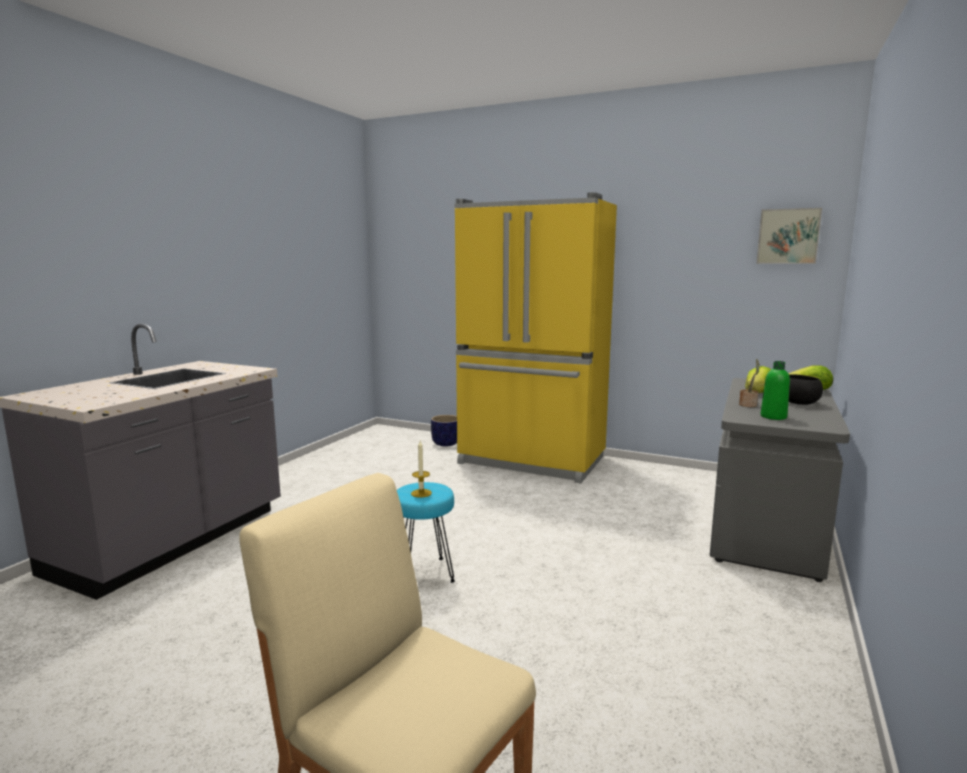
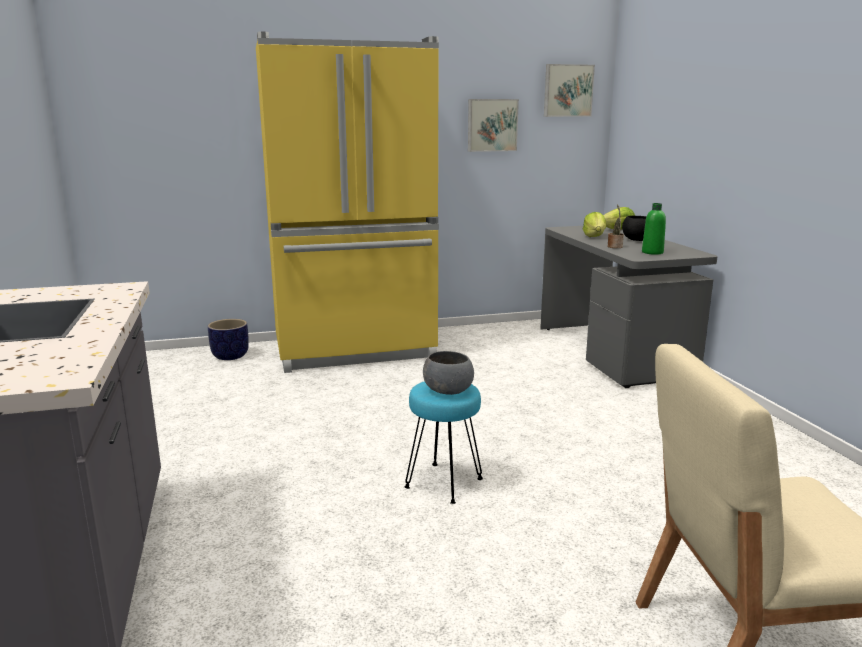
camera: 40 degrees left, 5 degrees up
candle [411,441,432,498] -> grey bowl [423,351,474,395]
none -> picture [468,99,519,152]

